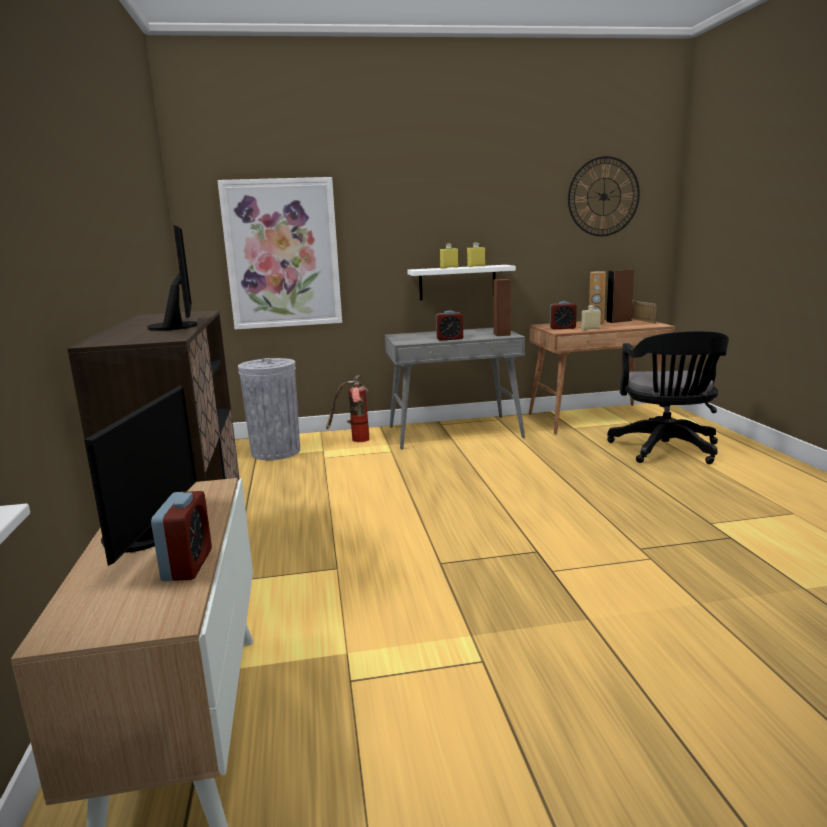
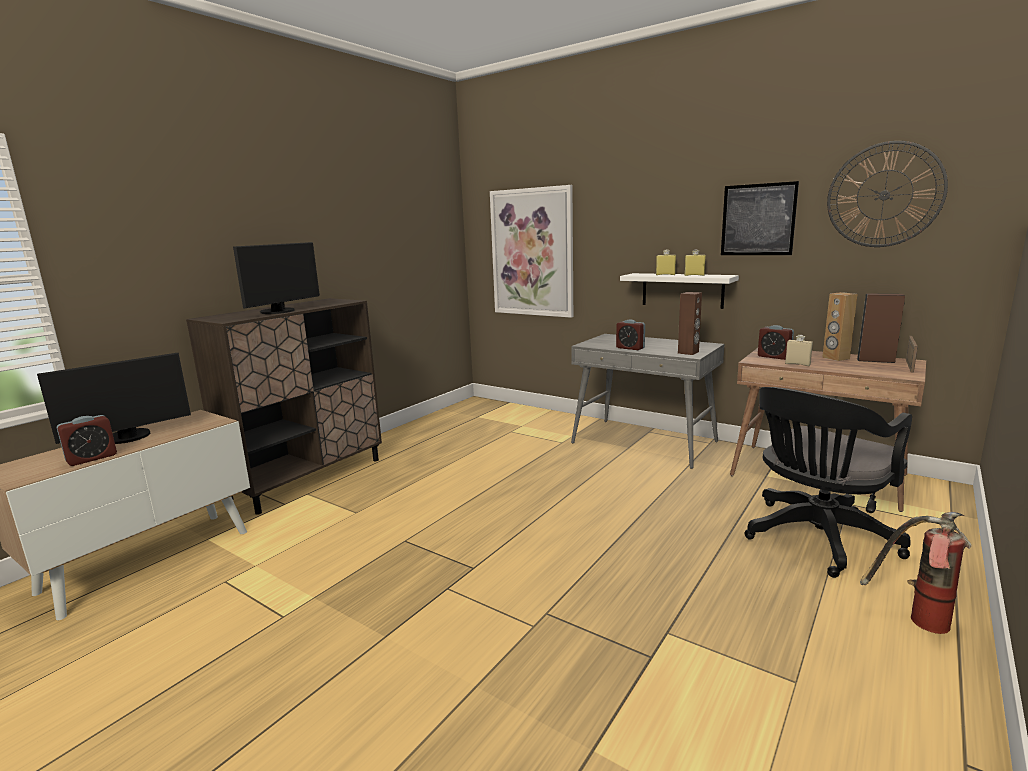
camera: 45 degrees right, 0 degrees up
grey trash can [238,358,300,460] -> none
fire extinguisher [326,375,369,442] -> fire extinguisher moved to [860,512,971,634]
none -> picture [721,181,799,255]

